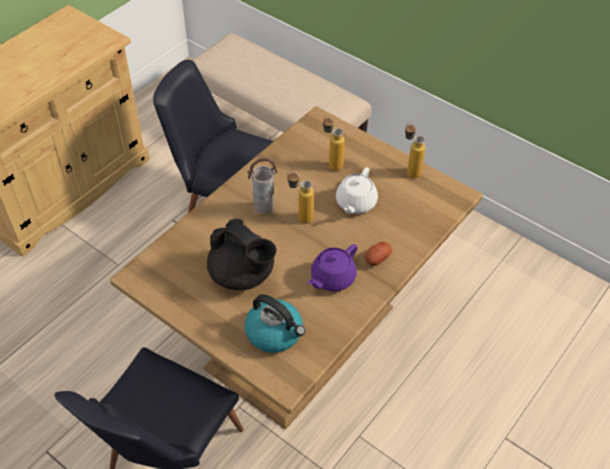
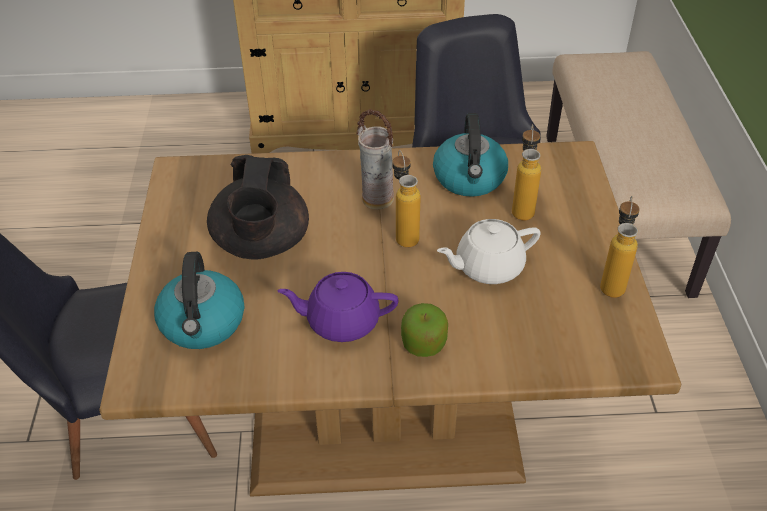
camera: 50 degrees right, 5 degrees down
potato [365,242,392,266] -> apple [401,303,448,357]
none -> kettle [433,113,508,197]

